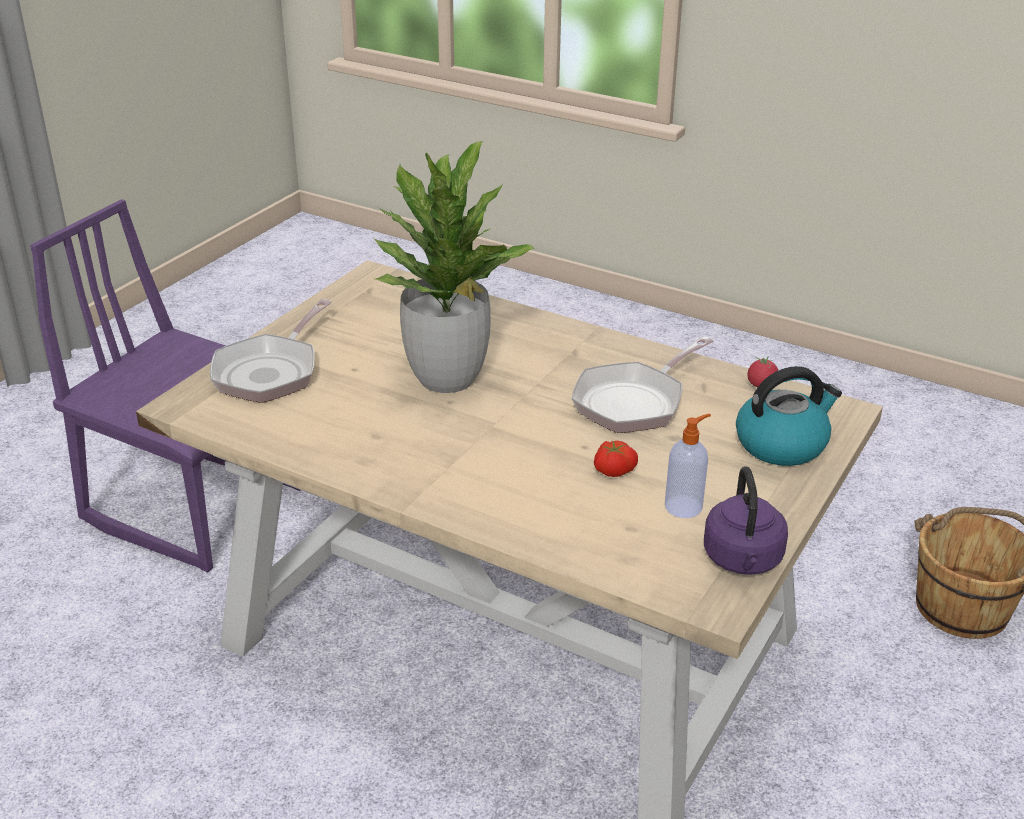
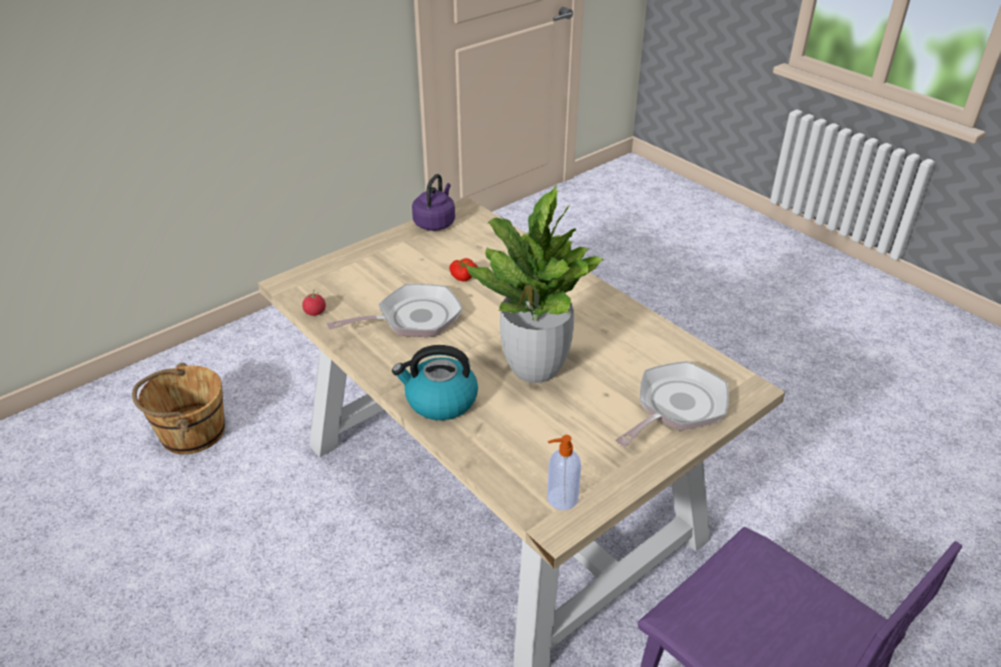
camera: 160 degrees left, 5 degrees up
soap dispenser [665,414,711,518] -> soap dispenser moved to [547,435,581,510]
kettle [736,366,842,466] -> kettle moved to [392,345,478,420]

